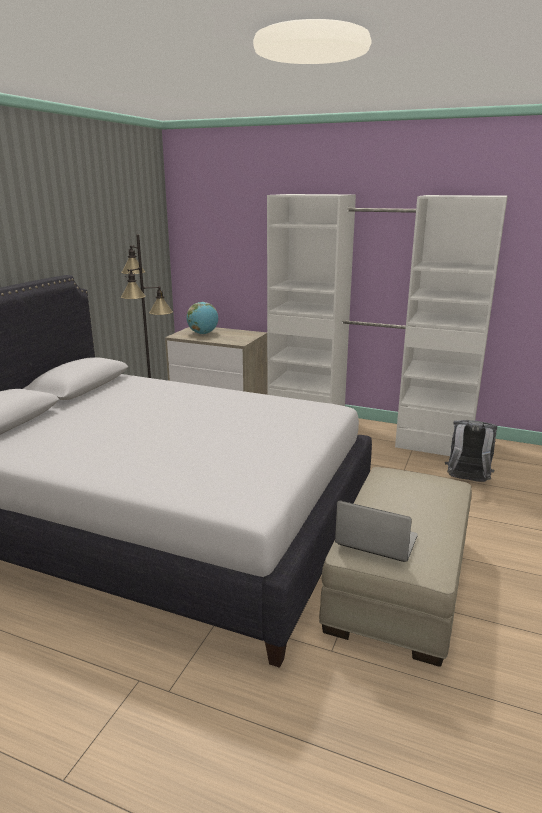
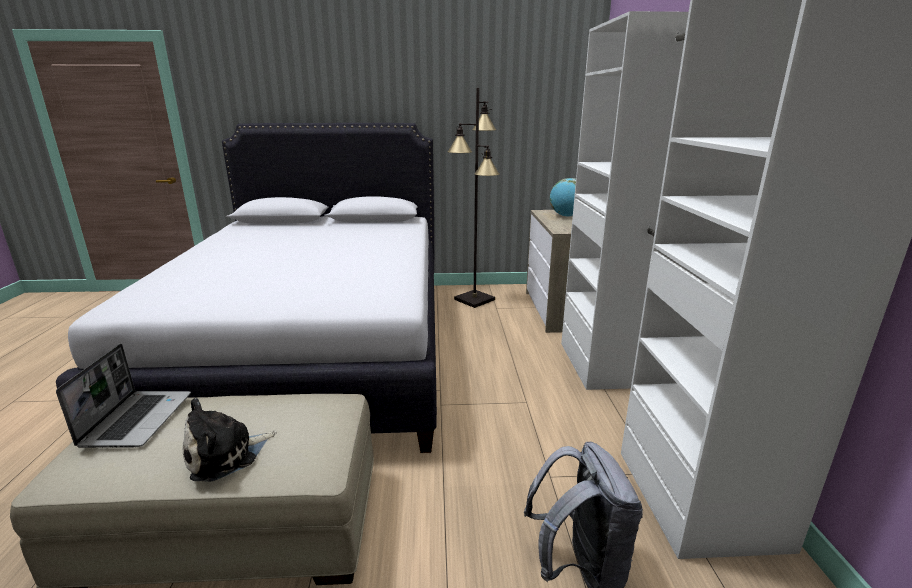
camera: 65 degrees right, 0 degrees up
none -> plush toy [183,398,277,482]

